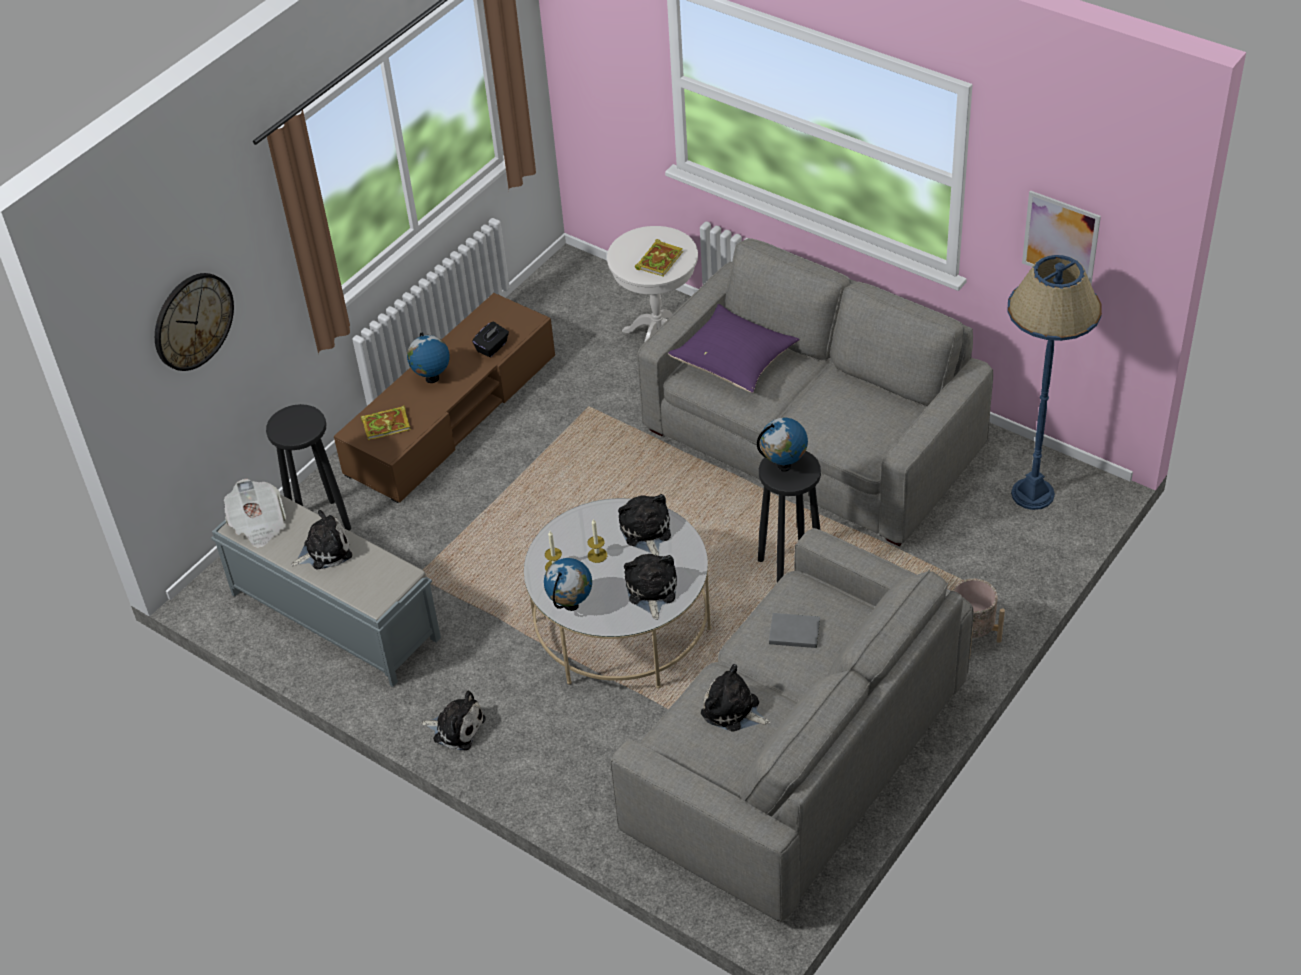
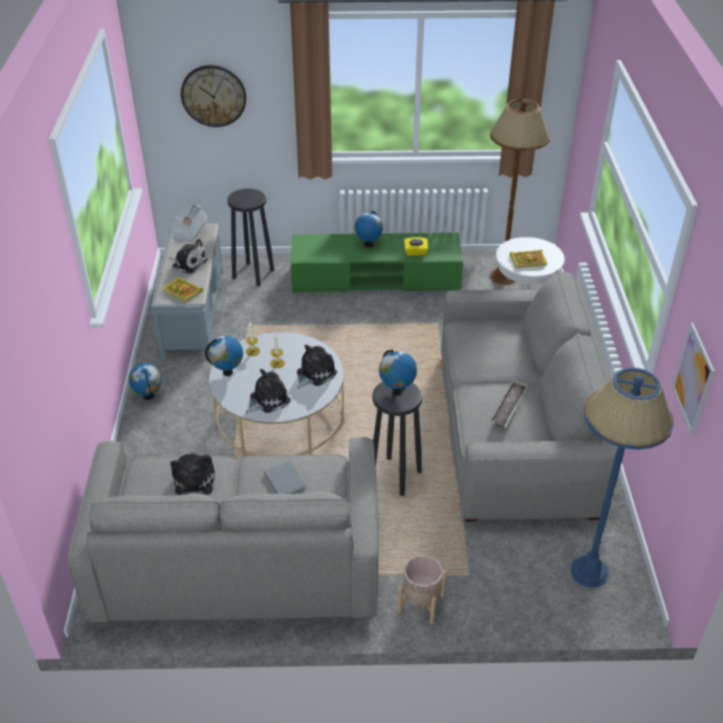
camera: 50 degrees right, 5 degrees down
brown tv stand [334,293,555,503] -> green tv stand [291,233,463,292]
book [361,406,411,440] -> book moved to [163,277,203,302]
plush toy [421,691,486,750] -> globe [129,363,162,400]
black tissue box [472,321,509,357] -> yellow tissue box [404,237,428,256]
purple pillow [668,304,800,393] -> none
none -> brown floor lamp [490,99,550,285]
none -> tray [490,380,528,428]

